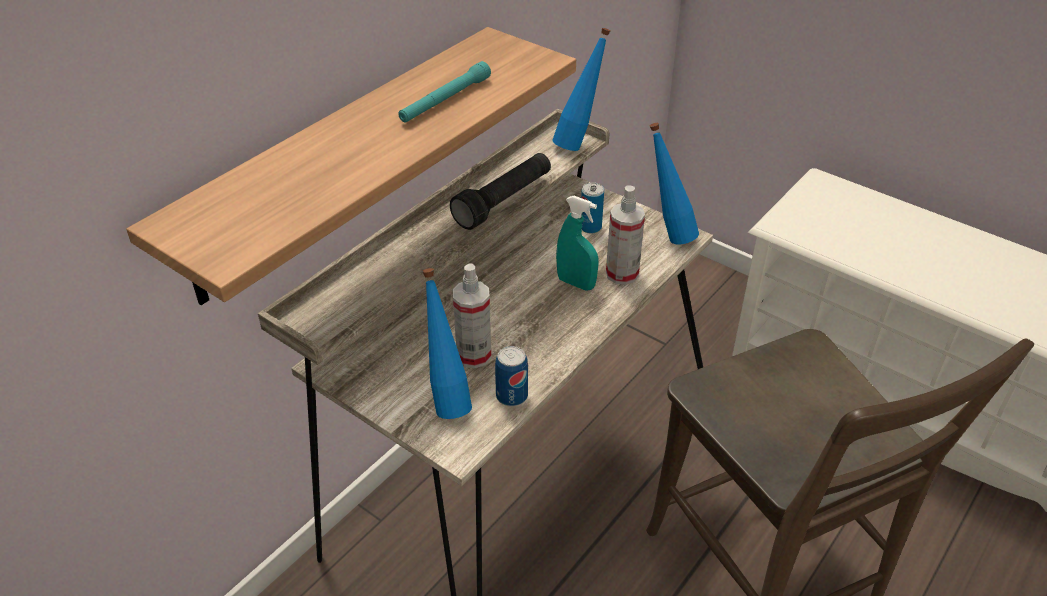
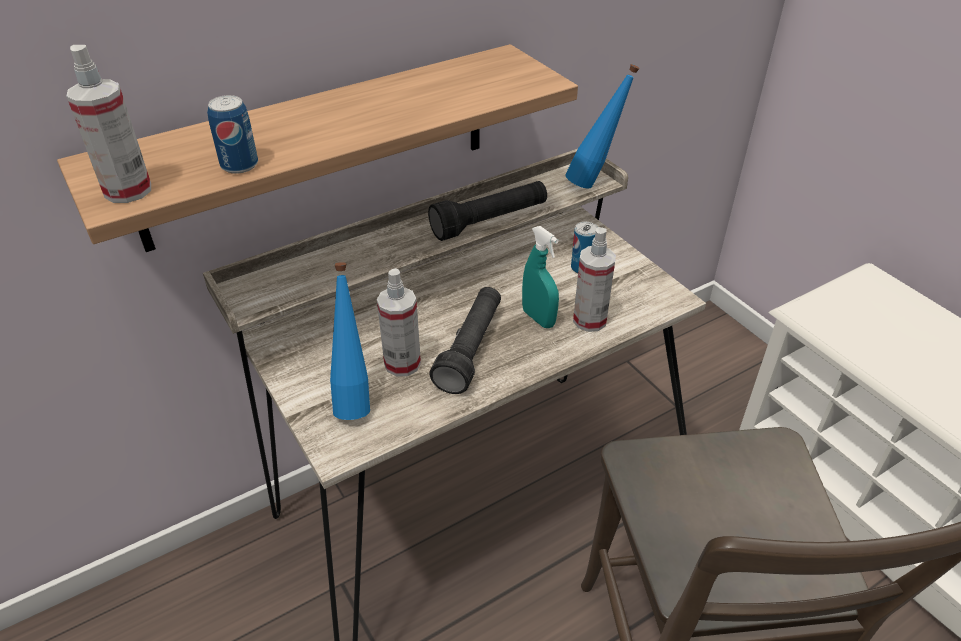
camera: 20 degrees right, 0 degrees up
turquoise flashlight [399,61,491,123] -> none
can [495,346,528,407] -> can moved to [207,95,258,174]
blue bottle [650,123,699,245] -> none
none -> spray bottle [66,45,151,203]
none -> black flashlight [429,287,501,394]

